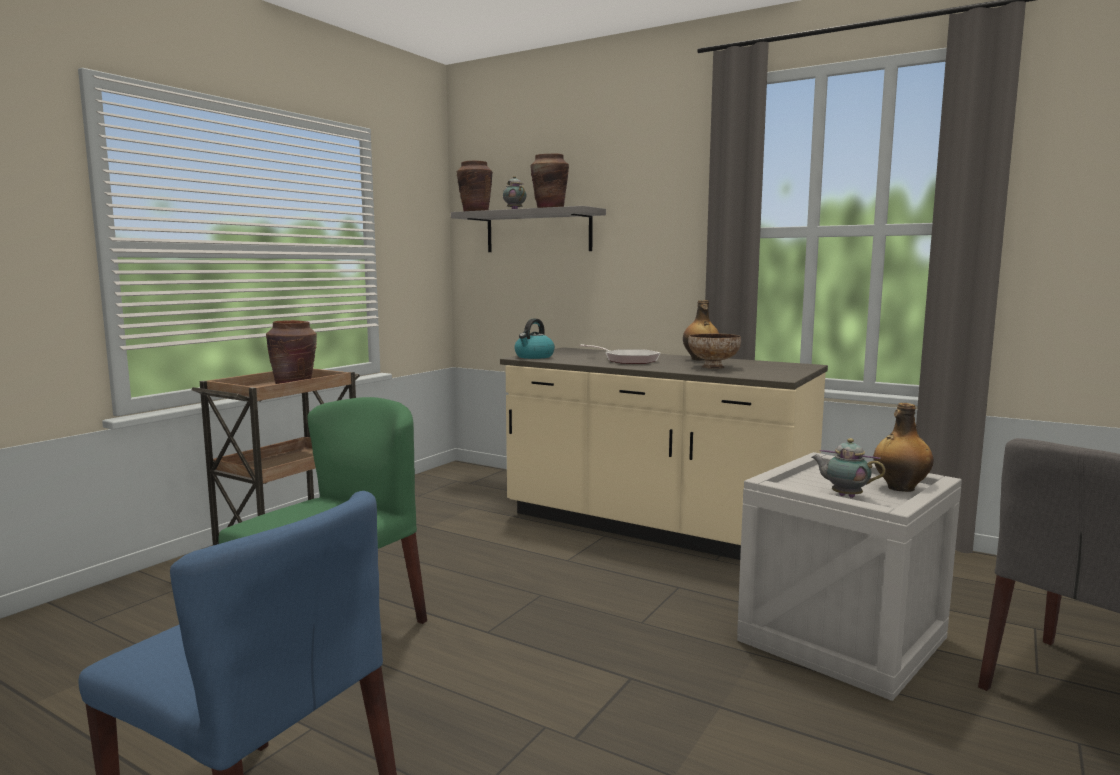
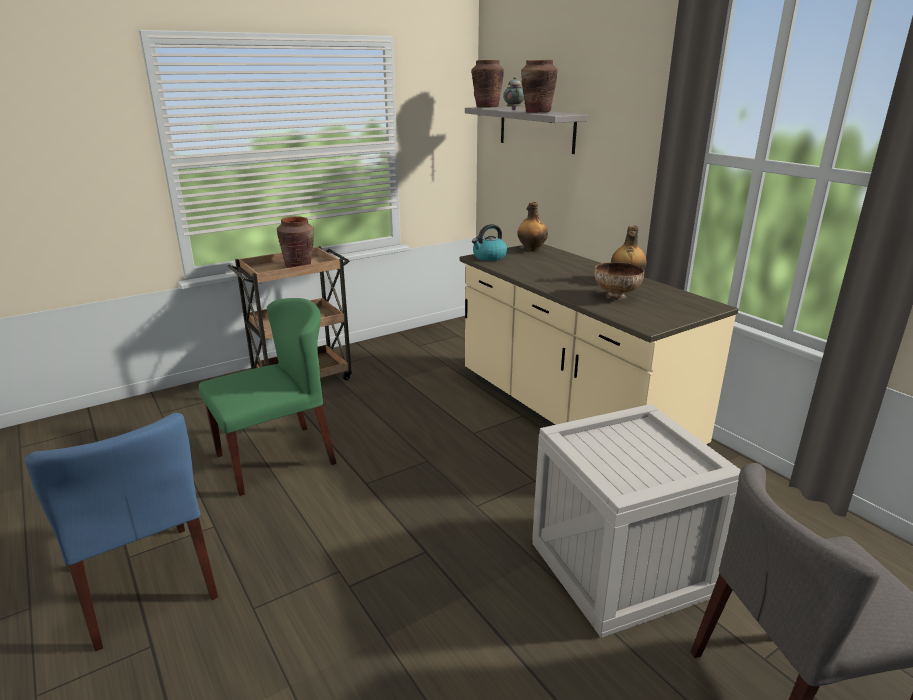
camera: 25 degrees right, 15 degrees up
frying pan [579,344,660,364] -> none
teapot [812,438,886,498] -> none
bottle [873,403,934,492] -> bottle moved to [517,202,548,252]

